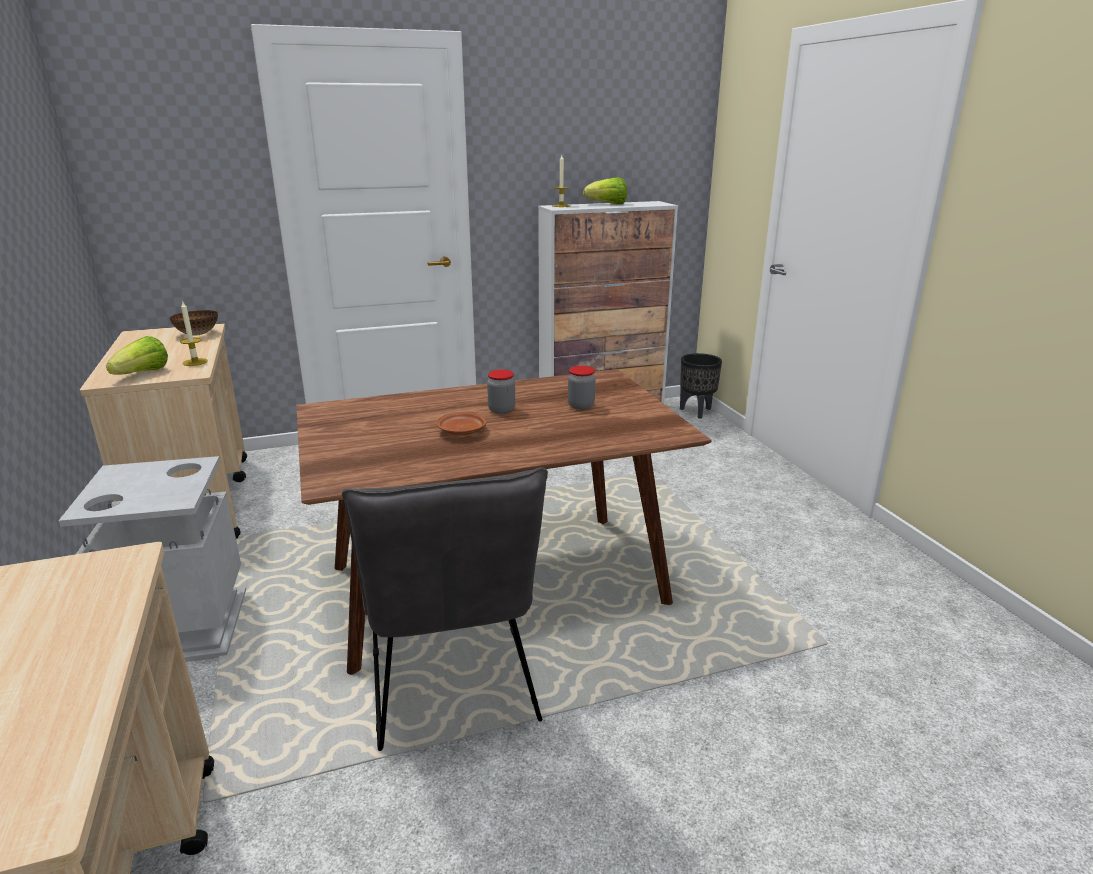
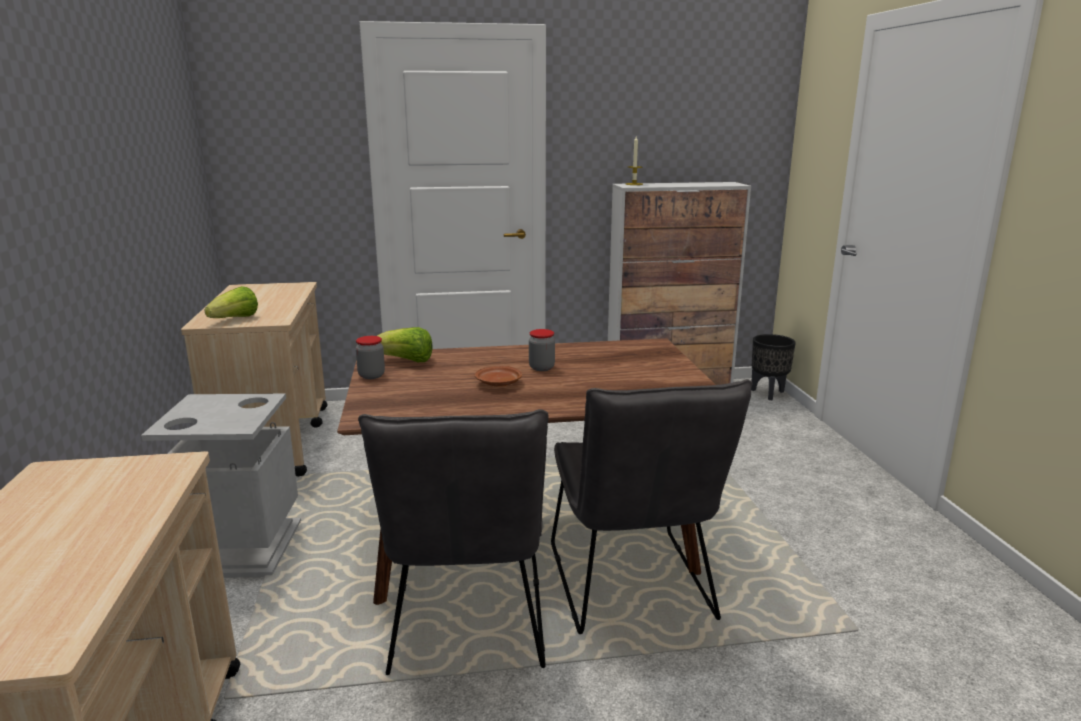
camera: 10 degrees right, 5 degrees down
bowl [170,310,218,336] -> none
candle [180,302,208,366] -> none
jar [568,366,596,410] -> jar moved to [356,336,385,379]
lettuce [583,177,627,205] -> lettuce moved to [377,327,433,362]
none -> grey chair [551,379,752,634]

